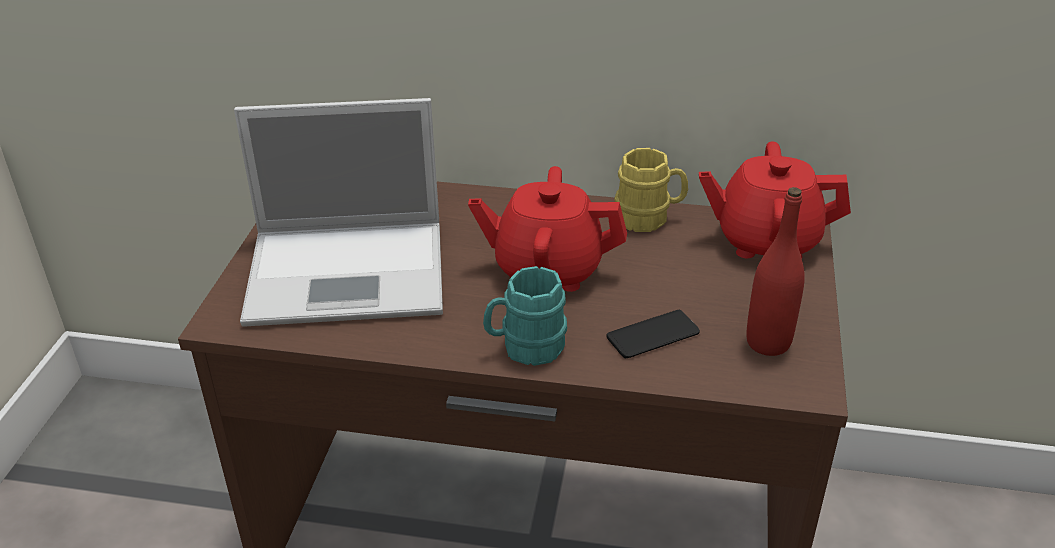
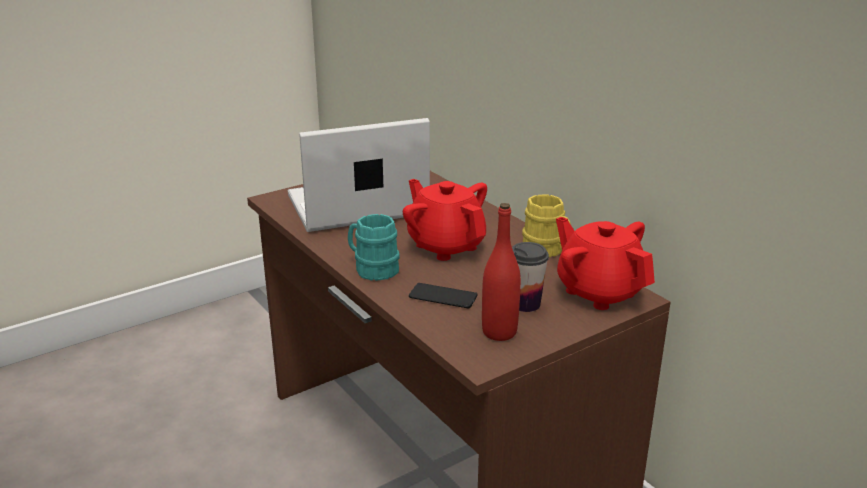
camera: 45 degrees right, 10 degrees down
laptop [234,98,443,327] -> laptop turned 120 degrees clockwise [288,118,430,232]
none -> cup [512,242,549,312]

